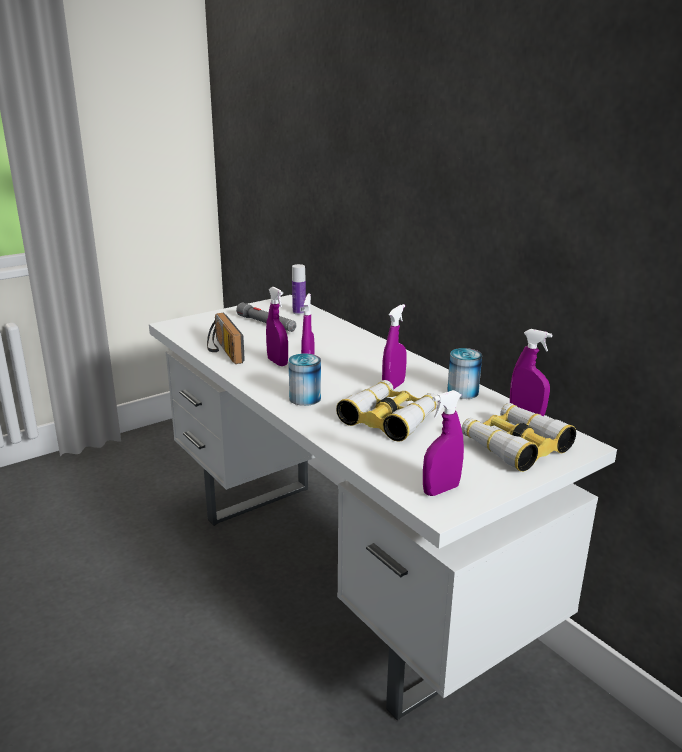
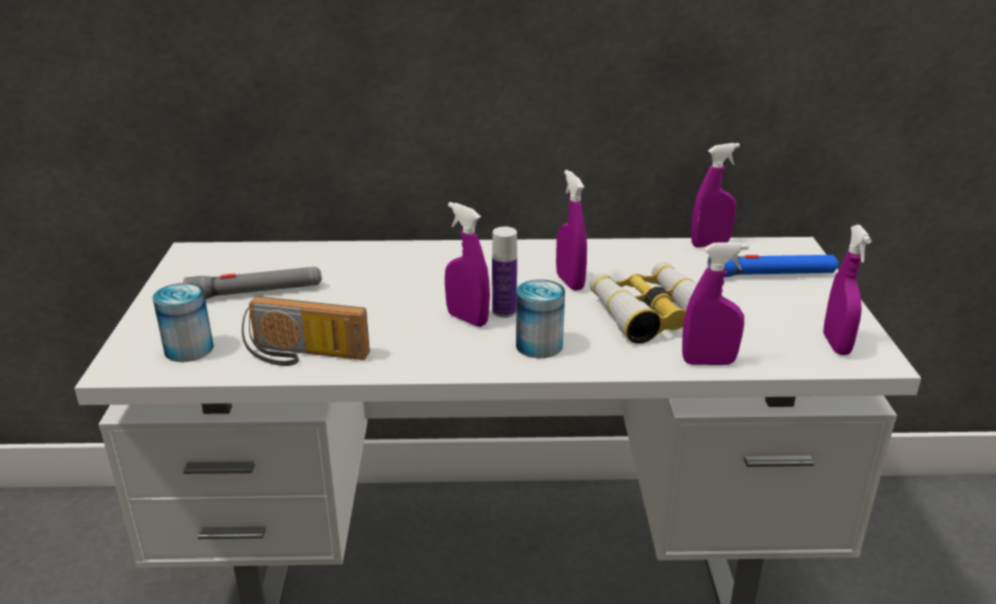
camera: 55 degrees left, 5 degrees up
purple spray bottle [266,287,288,366] -> purple spray bottle moved to [682,242,748,365]
bottle [292,264,306,315] -> bottle moved to [492,227,517,318]
can [447,348,482,399] -> can moved to [153,283,214,362]
binoculars [462,403,576,472] -> blue flashlight [707,255,838,277]

